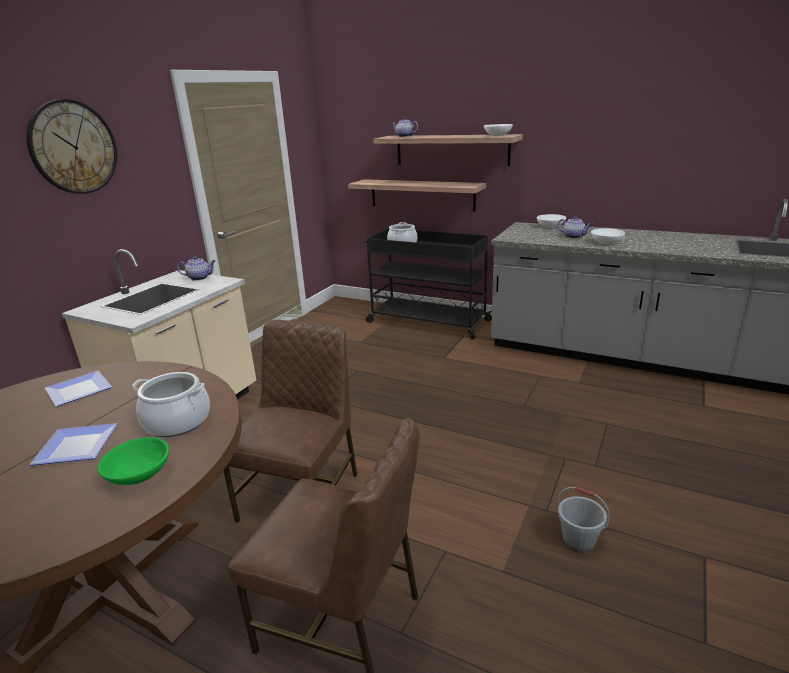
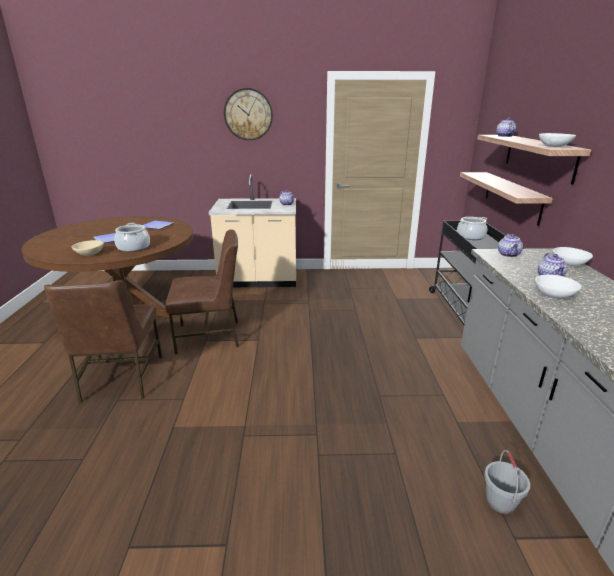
camera: 60 degrees right, 0 degrees up
green bowl [98,437,169,485] -> beige bowl [72,240,104,256]
grey bucket [557,487,609,553] -> grey bucket moved to [484,450,530,514]
none -> teapot [498,234,523,257]

